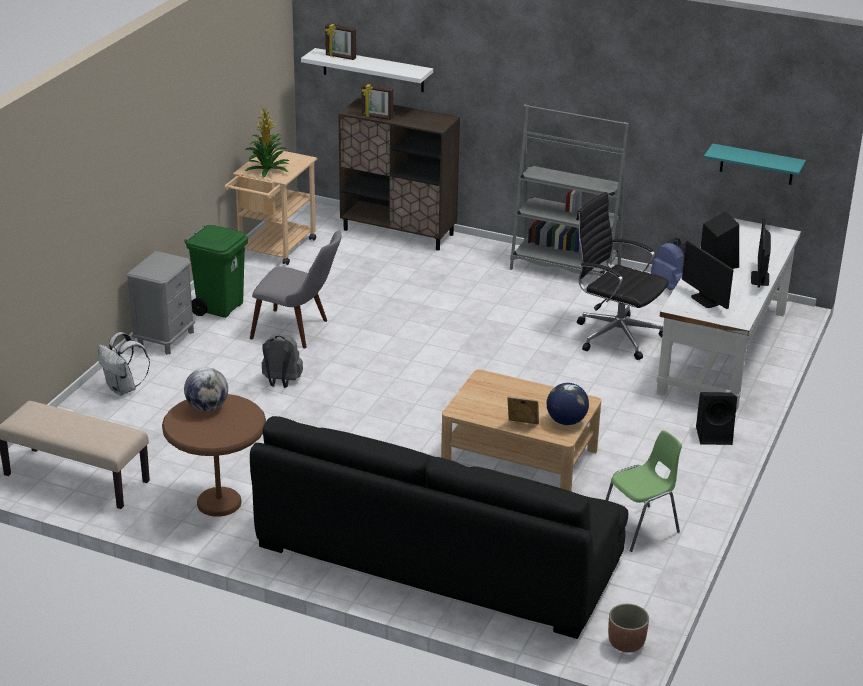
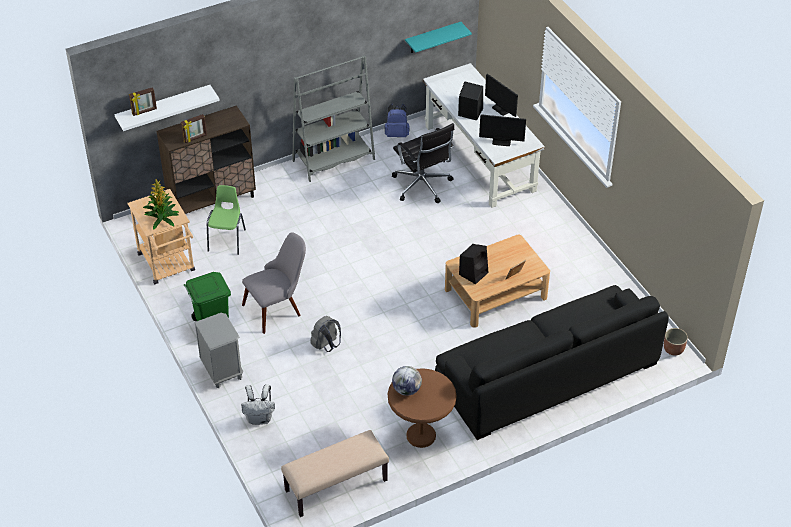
camera: 50 degrees left, 15 degrees up
globe [547,383,589,425] -> none
black office chair [576,192,669,360] -> black office chair turned 105 degrees counterclockwise [392,123,454,203]
green chair [605,430,682,552] -> green chair moved to [207,185,246,255]
black speaker [696,392,737,445] -> black speaker moved to [459,244,488,284]

